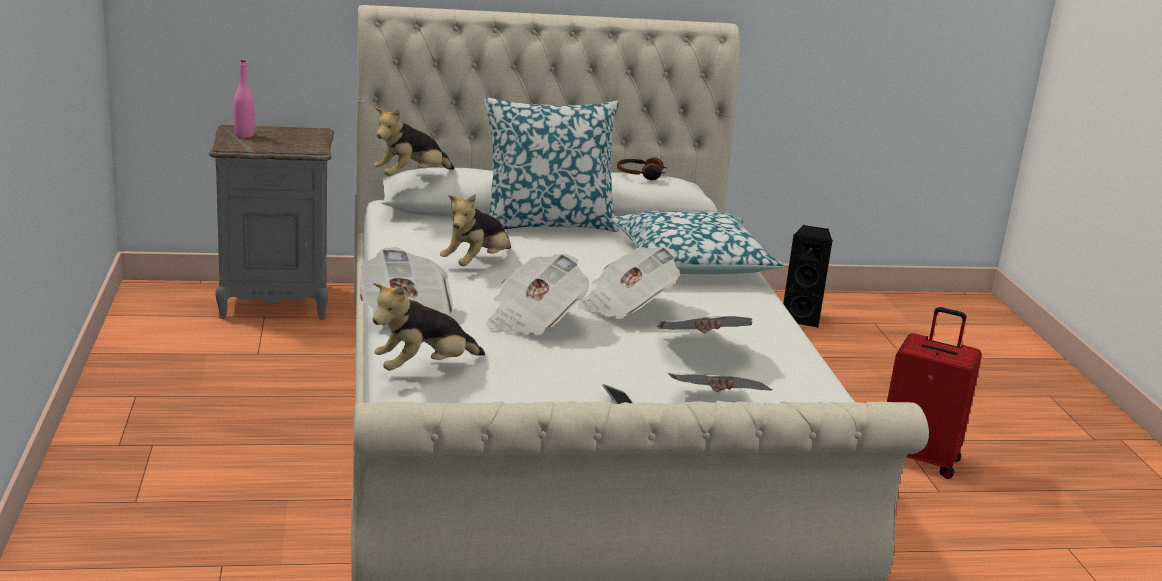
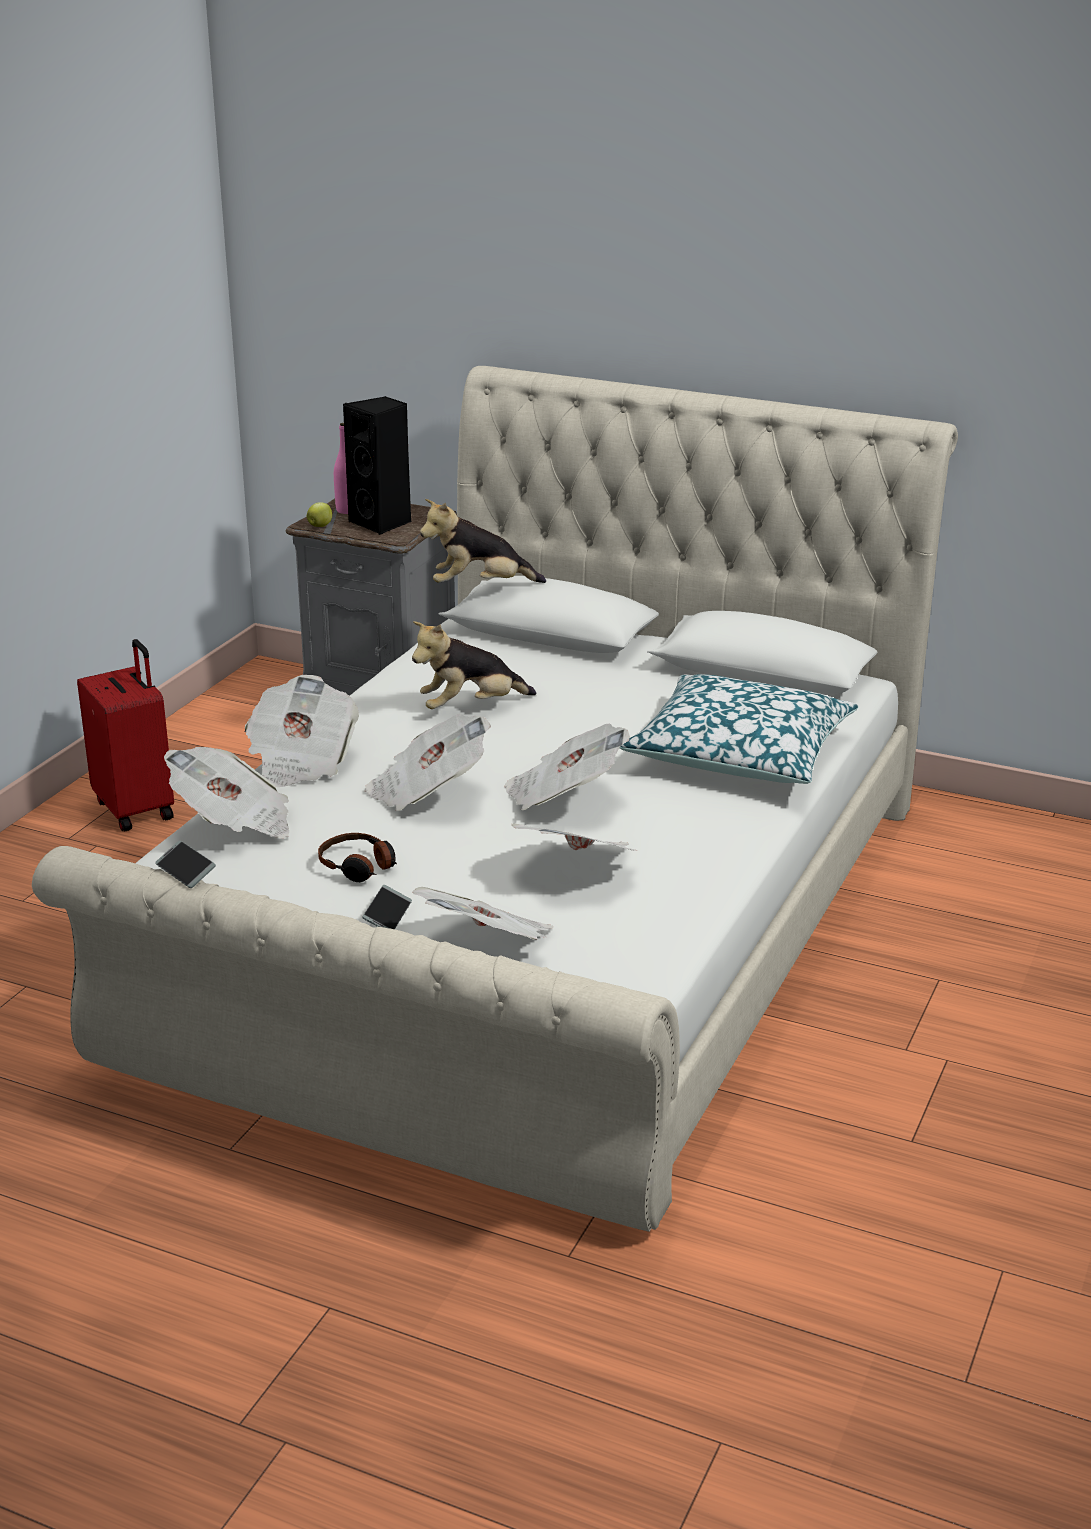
camera: 35 degrees right, 5 degrees up
plush toy [372,283,485,371] -> newspaper [164,747,289,838]
pillow [484,97,619,232] -> none
headphones [617,158,666,180] -> headphones moved to [318,833,397,882]
black speaker [783,225,833,327] -> black speaker moved to [343,396,411,535]
red suitcase [887,307,982,479] -> red suitcase moved to [77,639,174,831]
none -> phone [155,841,216,888]
none -> apple [307,502,332,527]

